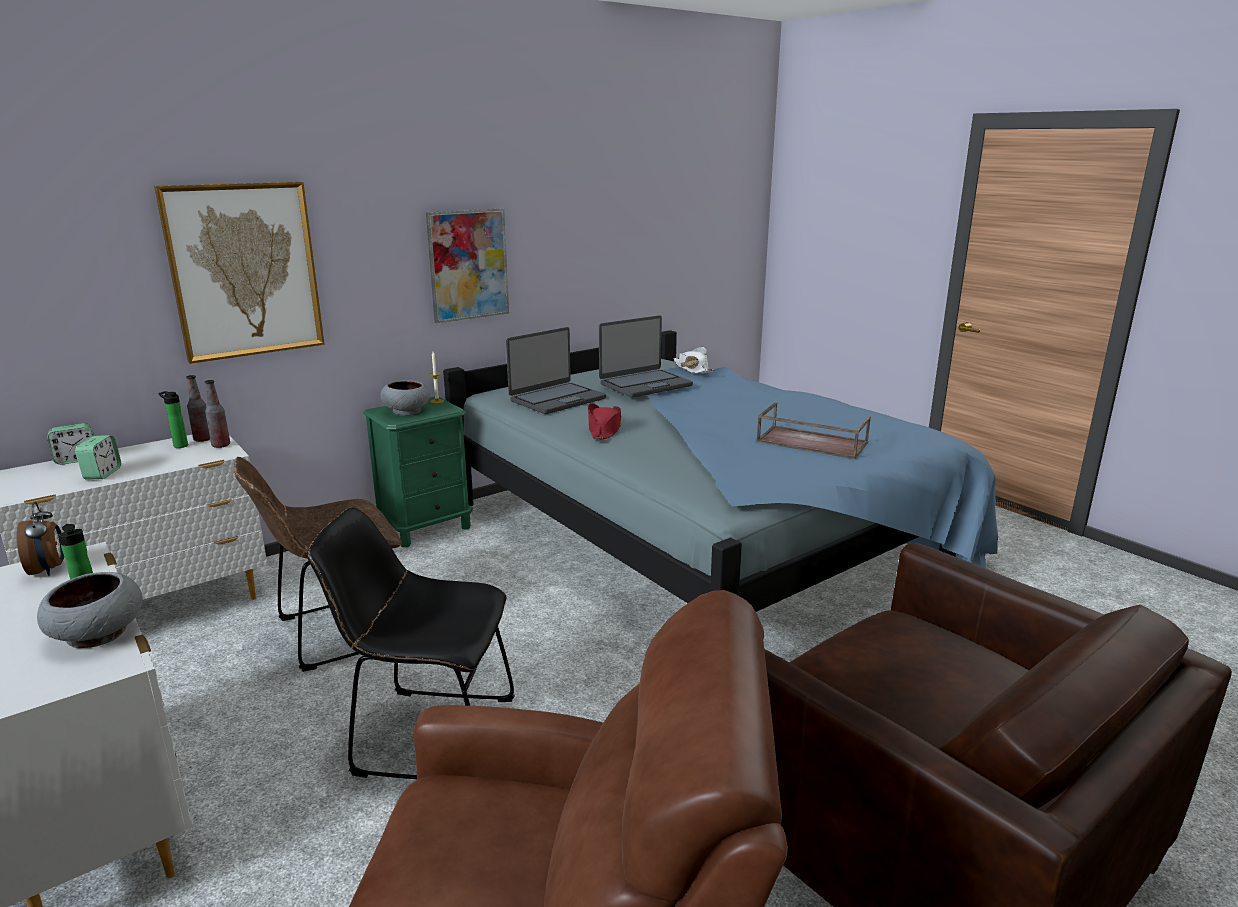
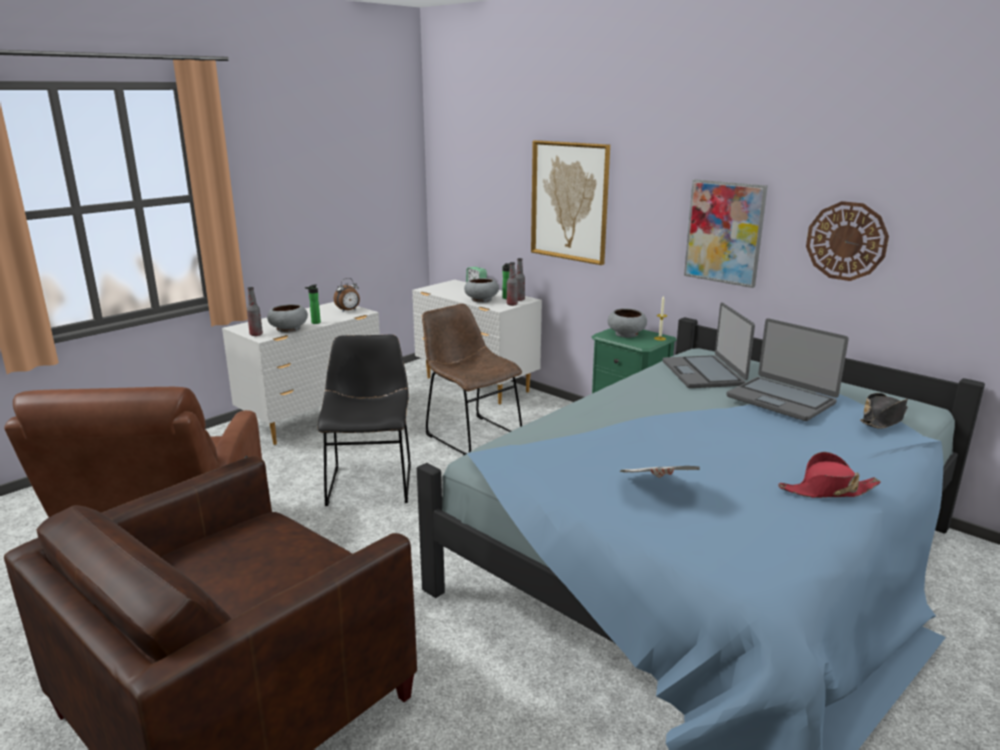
camera: 80 degrees right, 0 degrees up
alarm clock [75,435,121,480] -> none
laptop [506,327,606,414] -> laptop turned 45 degrees clockwise [663,302,755,388]
red hat [588,403,621,440] -> red hat moved to [778,452,881,498]
white hat [674,347,715,374] -> black hat [860,393,908,429]
brown tray [756,402,871,459] -> newspaper [620,466,700,478]
none -> bottle [247,287,263,336]
none -> grey bowl [464,278,499,303]
none -> wall clock [806,201,889,281]

